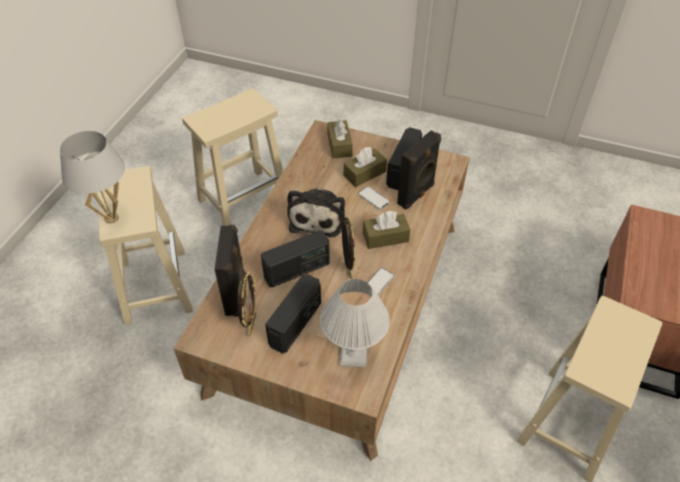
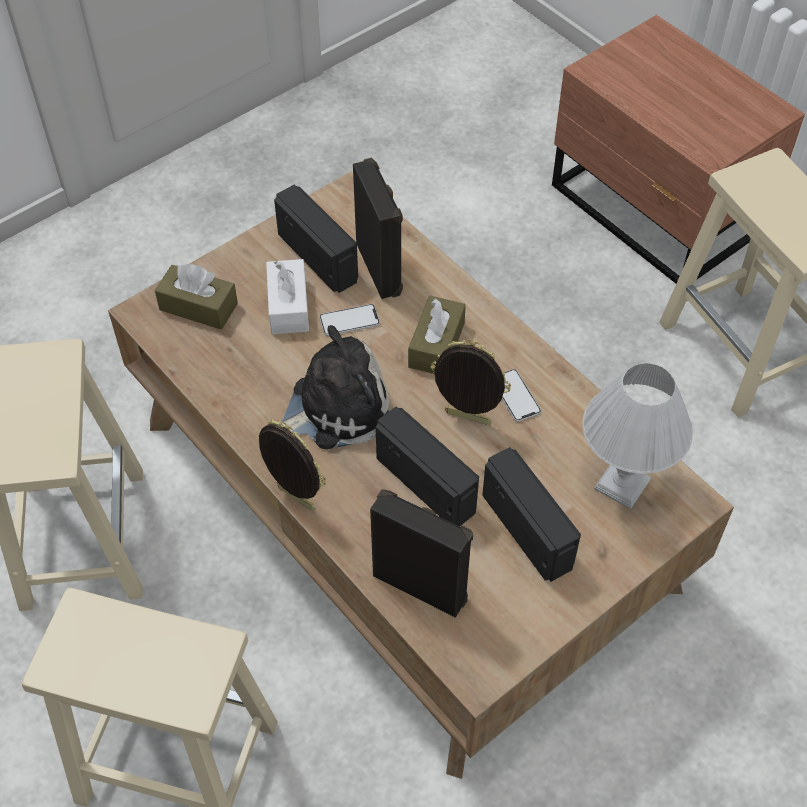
camera: 60 degrees left, 5 degrees up
white table lamp [60,131,125,223] -> none
picture frame [237,271,256,337] -> picture frame moved to [258,419,326,511]
radio [261,230,330,287] -> radio turned 45 degrees counterclockwise [376,407,479,526]
plush toy [287,188,345,237] -> plush toy turned 60 degrees counterclockwise [281,325,389,449]
brown tissue box [344,147,387,187] -> white tissue box [266,259,309,334]

